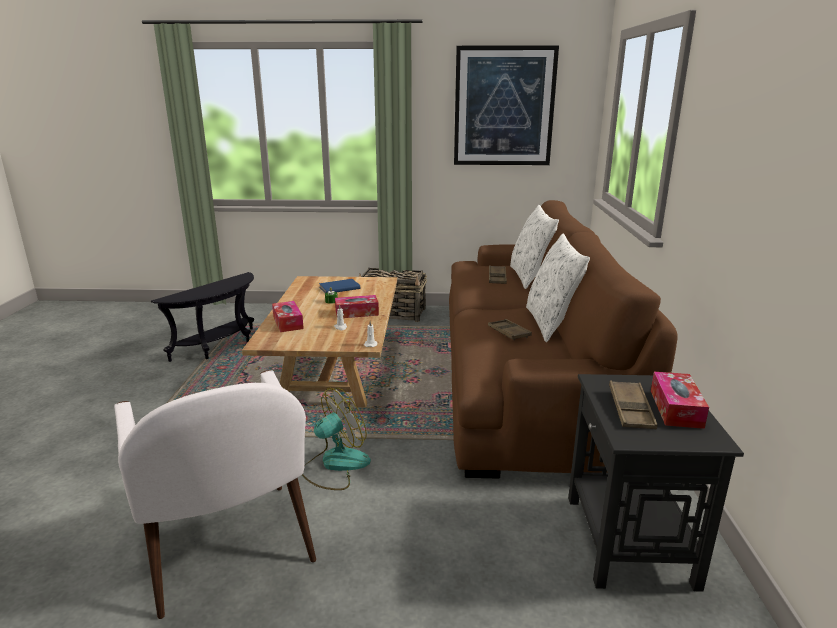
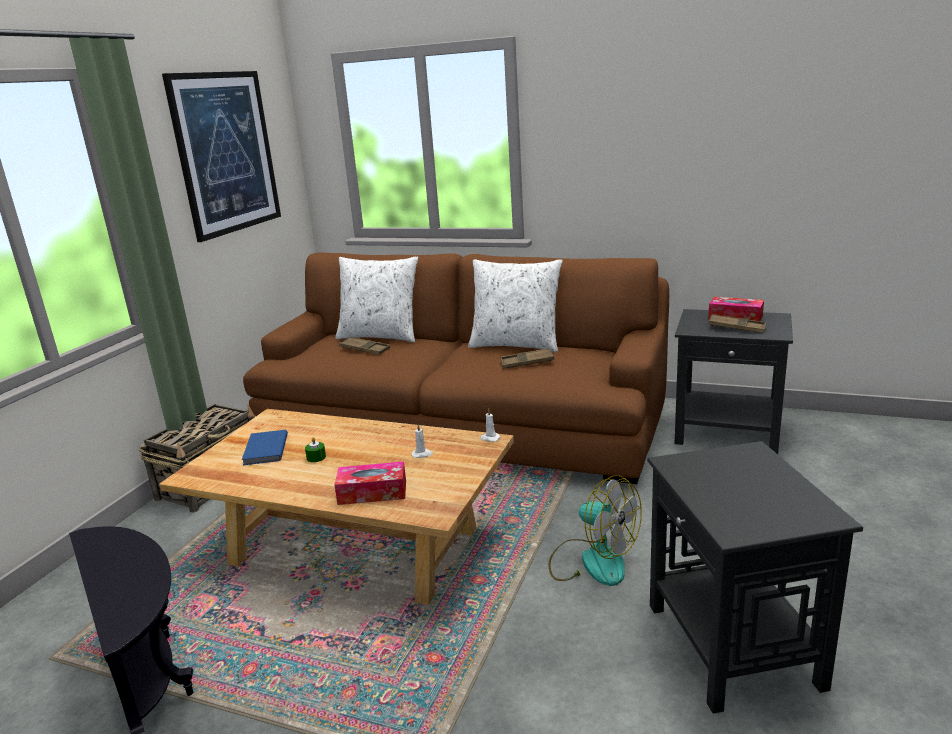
camera: 70 degrees left, 0 degrees up
white armchair [114,370,316,619] -> black side table [647,441,863,714]
fan [302,388,371,490] -> fan turned 150 degrees clockwise [548,475,642,586]
tissue box [335,295,379,318] -> none

